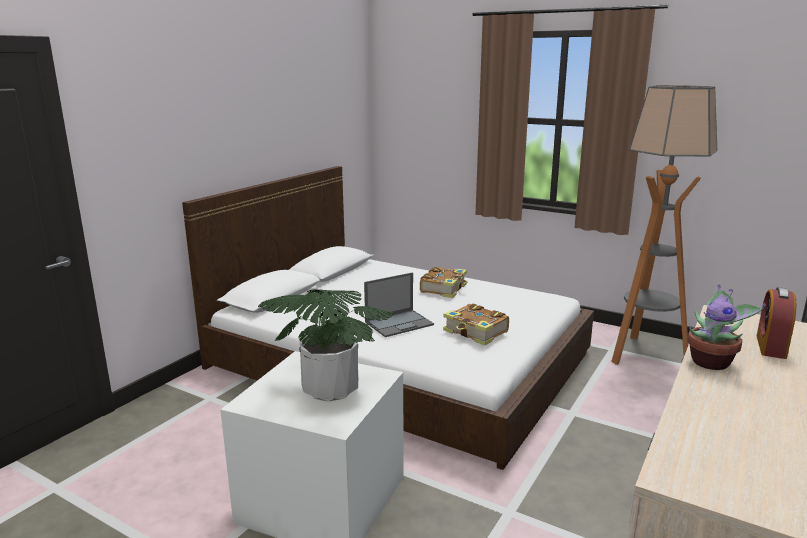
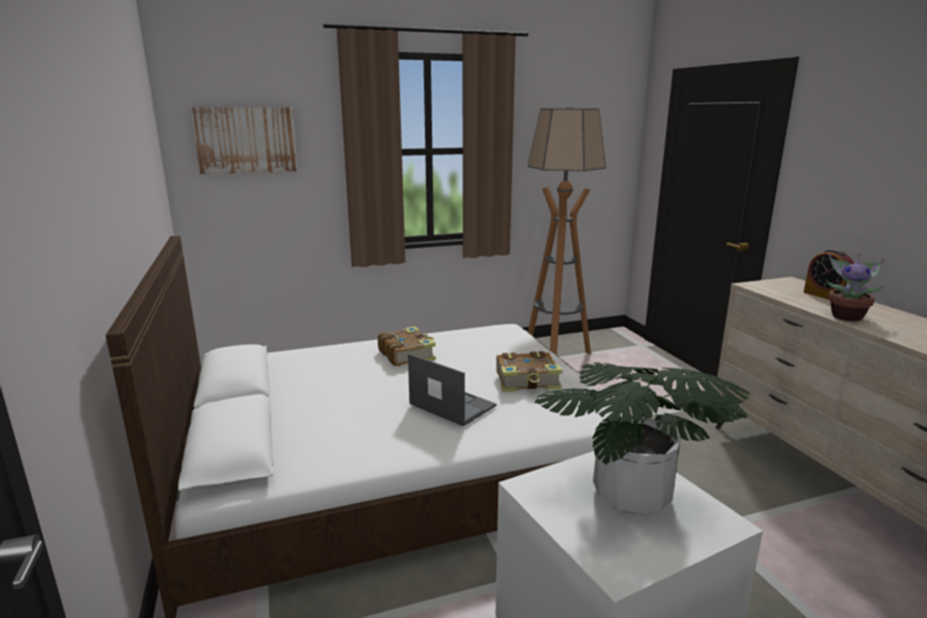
camera: 50 degrees left, 0 degrees up
laptop [364,272,434,337] -> laptop turned 60 degrees counterclockwise [408,354,496,426]
none -> picture [191,107,298,174]

